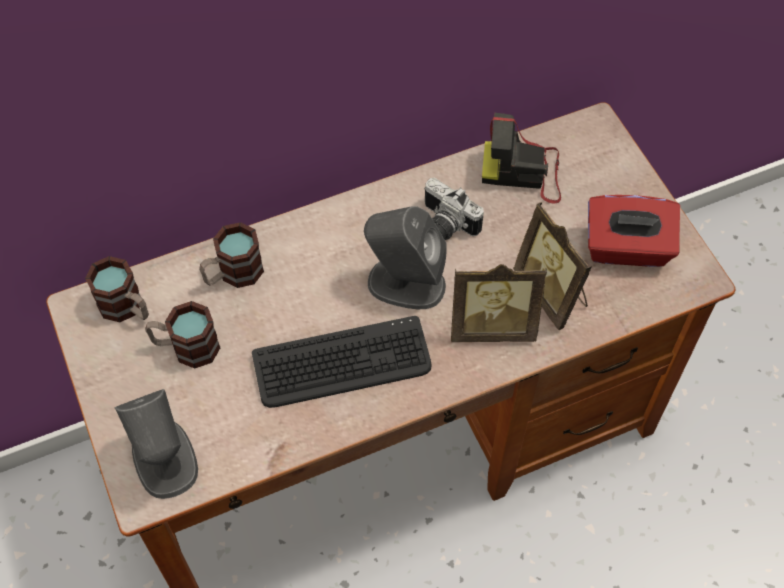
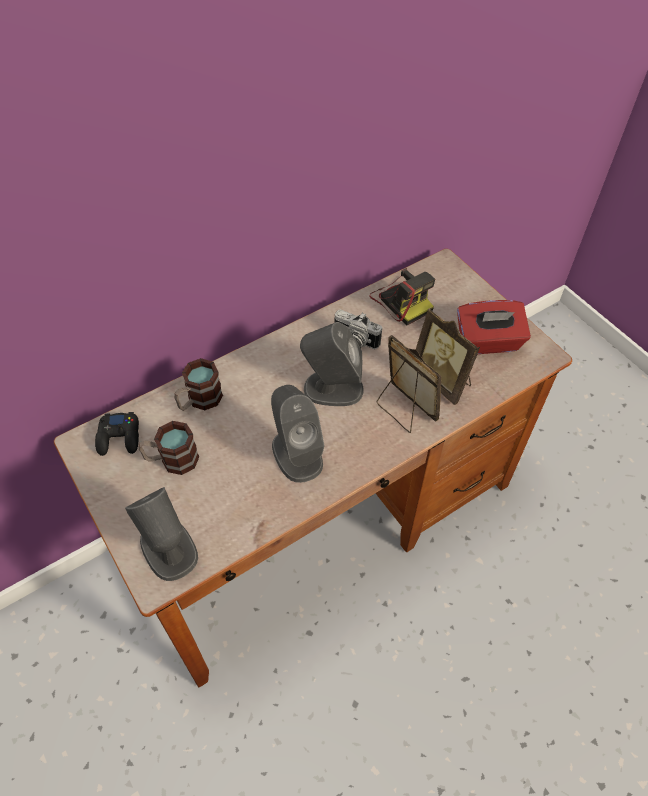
camera: 10 degrees left, 5 degrees down
mug [85,256,149,322] -> black game controller [95,412,139,456]
keyboard [252,316,431,408] -> grey speaker [271,385,324,483]
picture frame [451,264,547,342] -> picture frame turned 120 degrees counterclockwise [376,335,442,433]
camera [482,113,561,204] -> camera turned 120 degrees counterclockwise [369,268,435,325]

